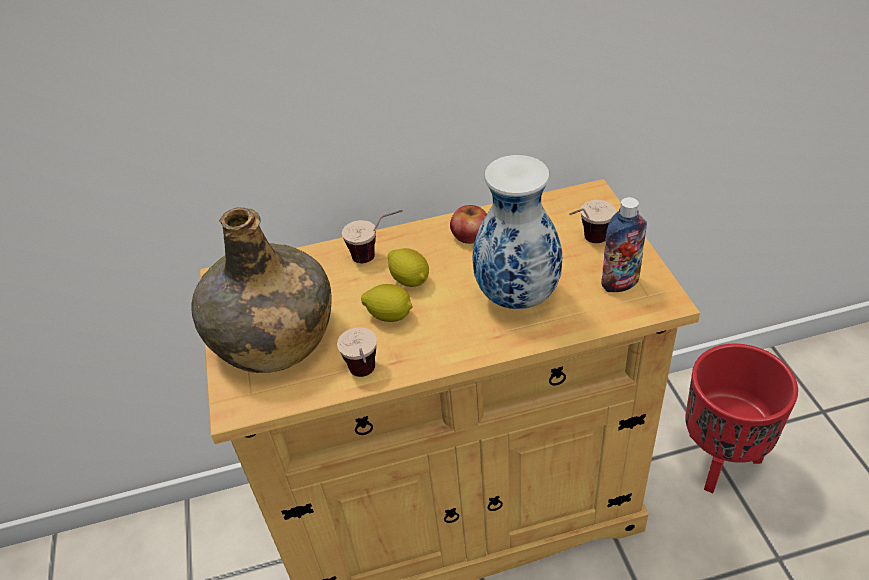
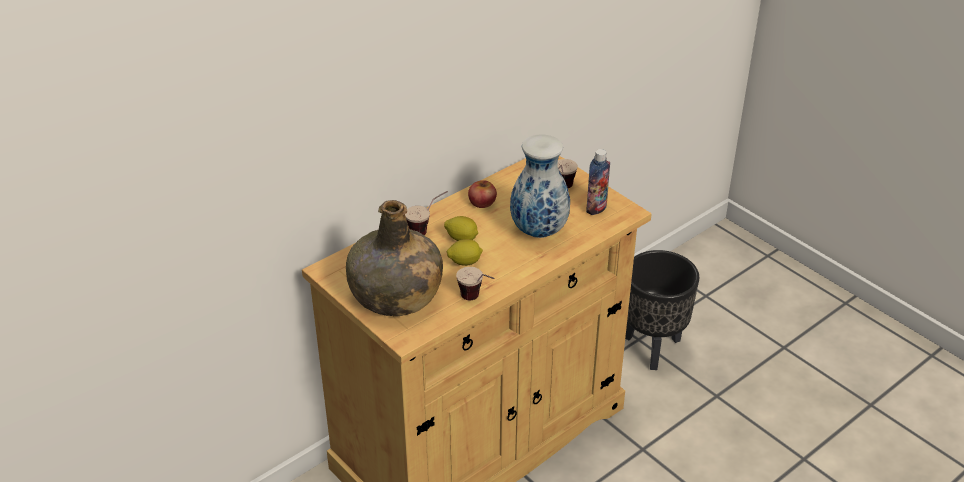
camera: 30 degrees left, 5 degrees down
red planter [685,344,798,493] -> black planter [625,250,699,370]

